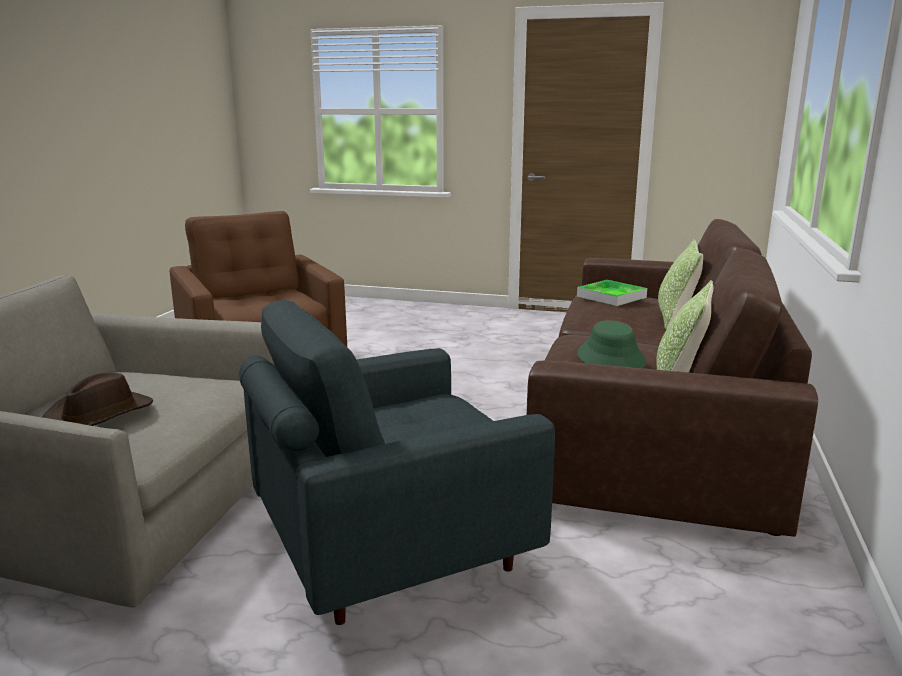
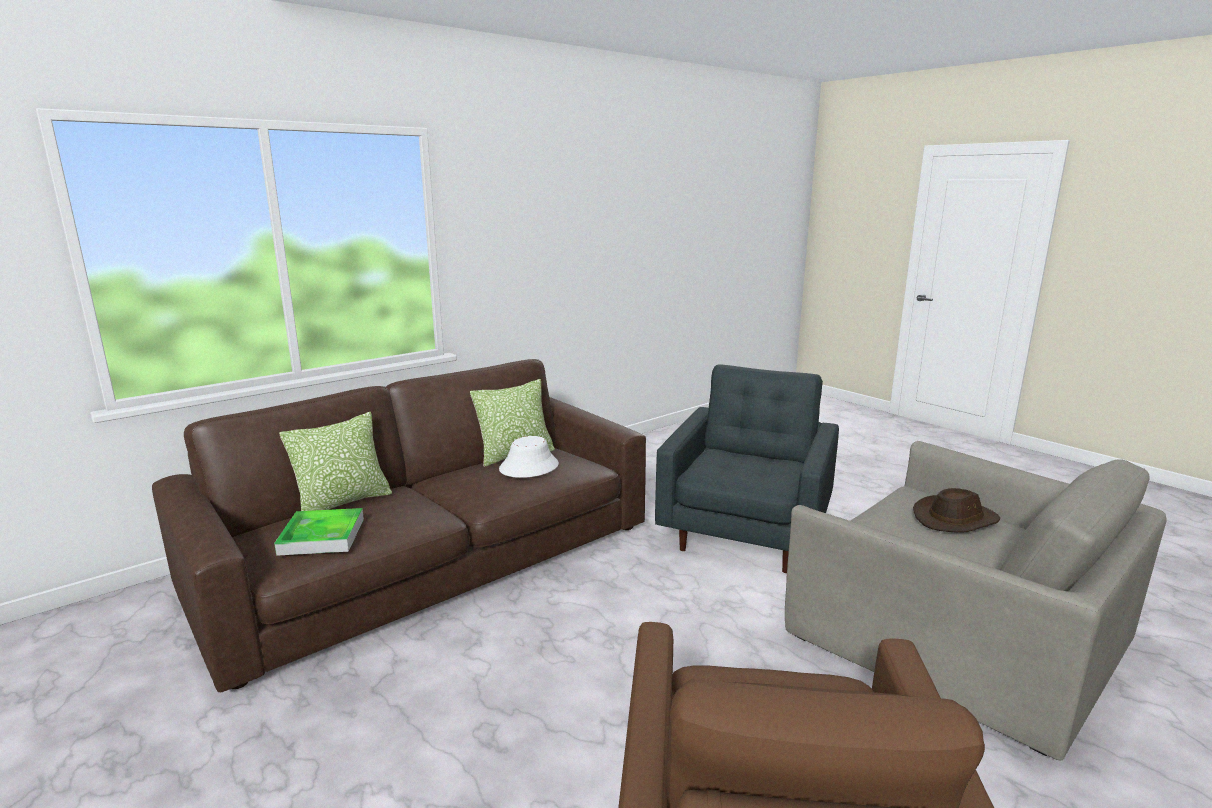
camera: 145 degrees left, 0 degrees up
grey armchair [239,300,555,625] -> grey armchair turned 75 degrees counterclockwise [655,364,839,573]
green hat [577,320,646,368] -> white hat [499,436,559,478]

